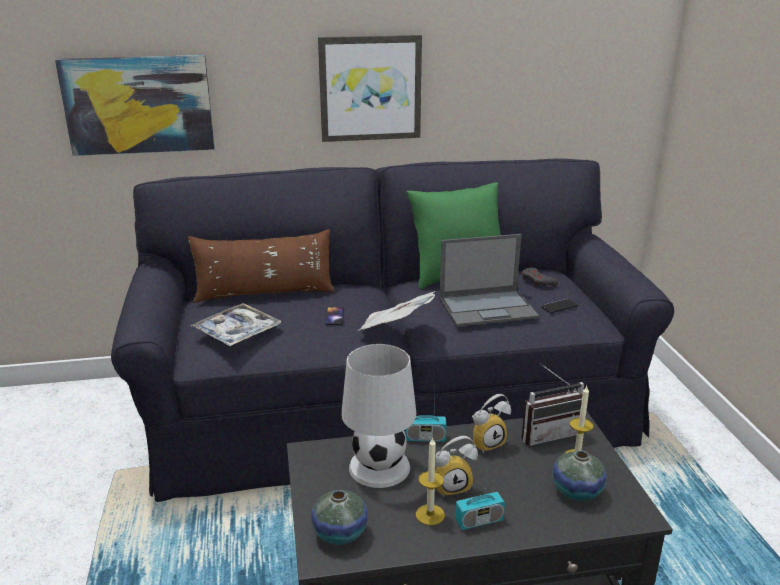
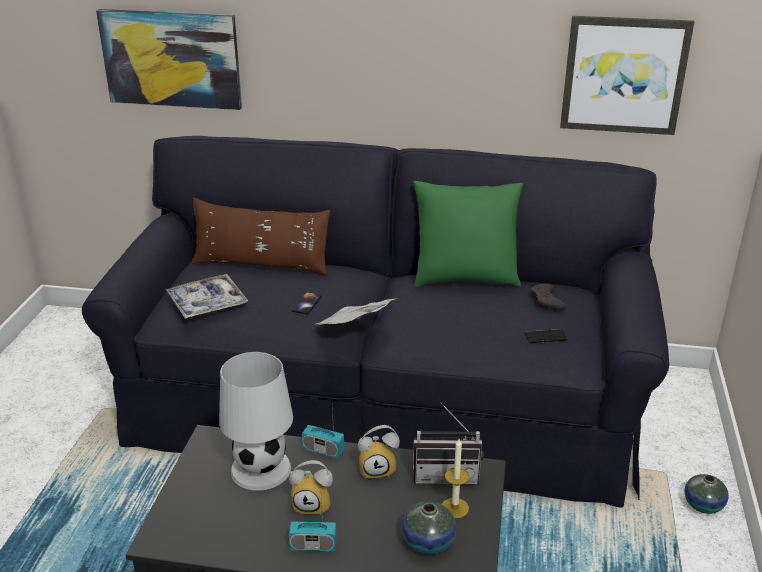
camera: 20 degrees right, 5 degrees up
vase [311,490,368,545] -> vase moved to [684,474,729,514]
picture [318,35,422,142] -> picture moved to [560,16,694,135]
candle [416,437,445,525] -> none
laptop [439,234,539,326] -> none

